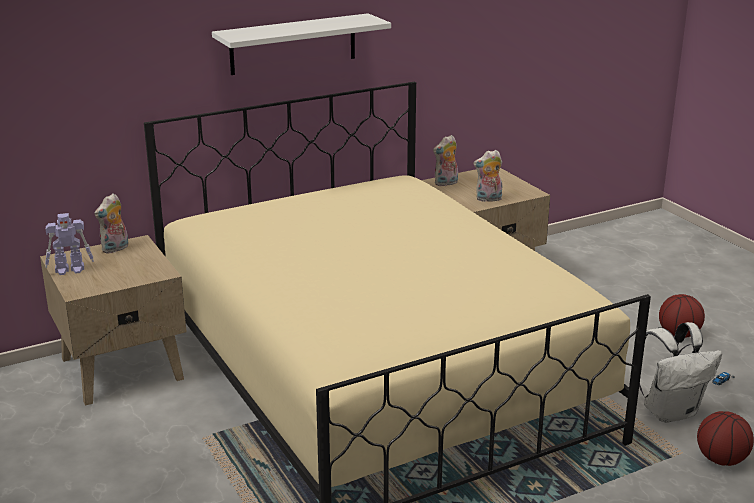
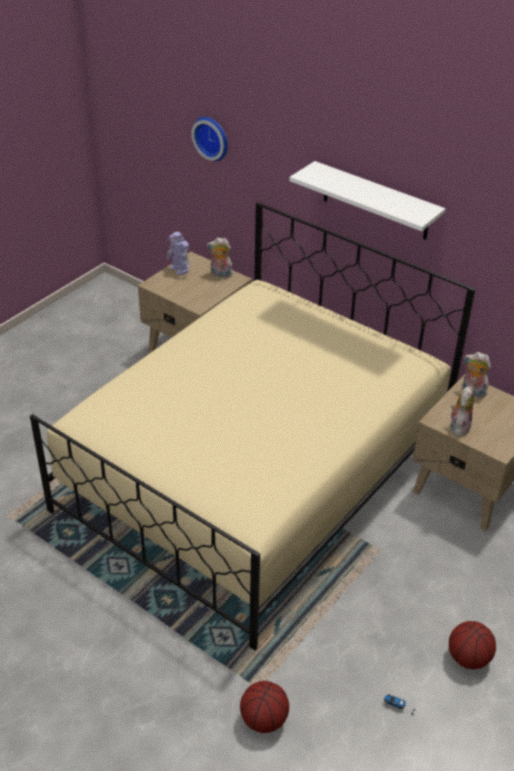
camera: 65 degrees right, 15 degrees up
plush toy [473,150,503,202] -> plush toy turned 60 degrees clockwise [451,386,474,436]
white backpack [639,322,722,423] -> none
none -> wall clock [191,117,228,161]

